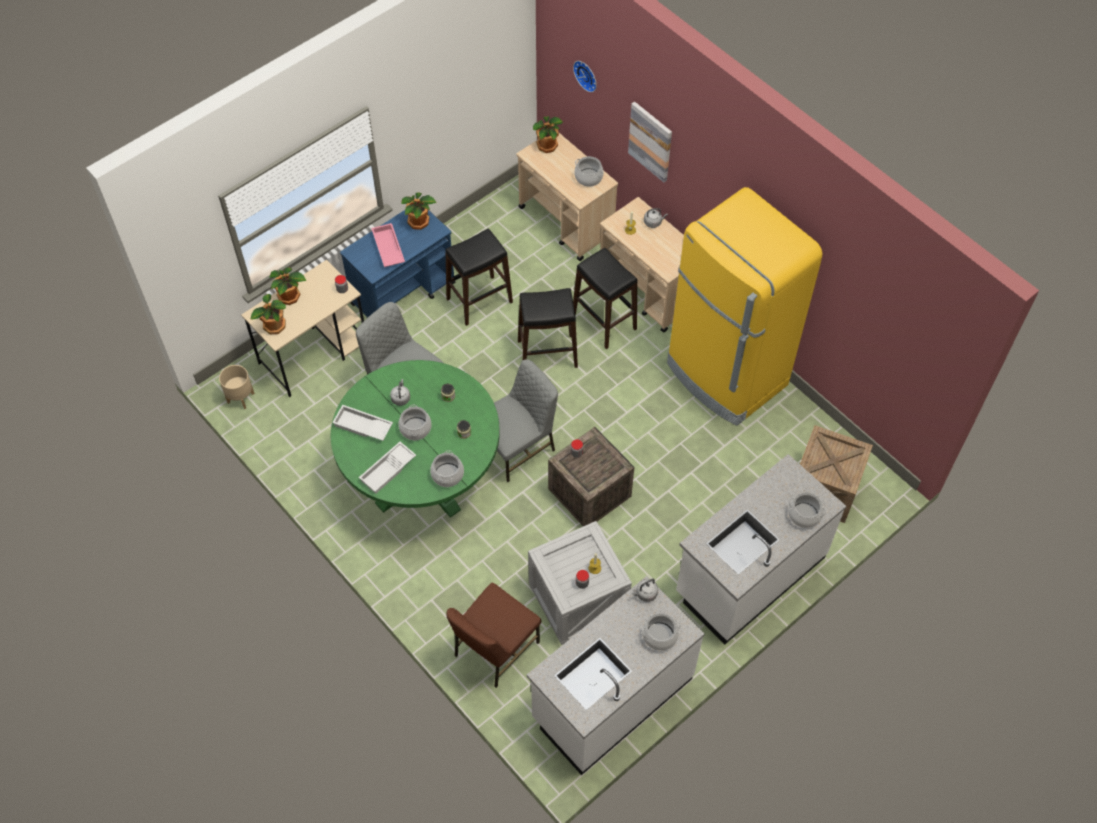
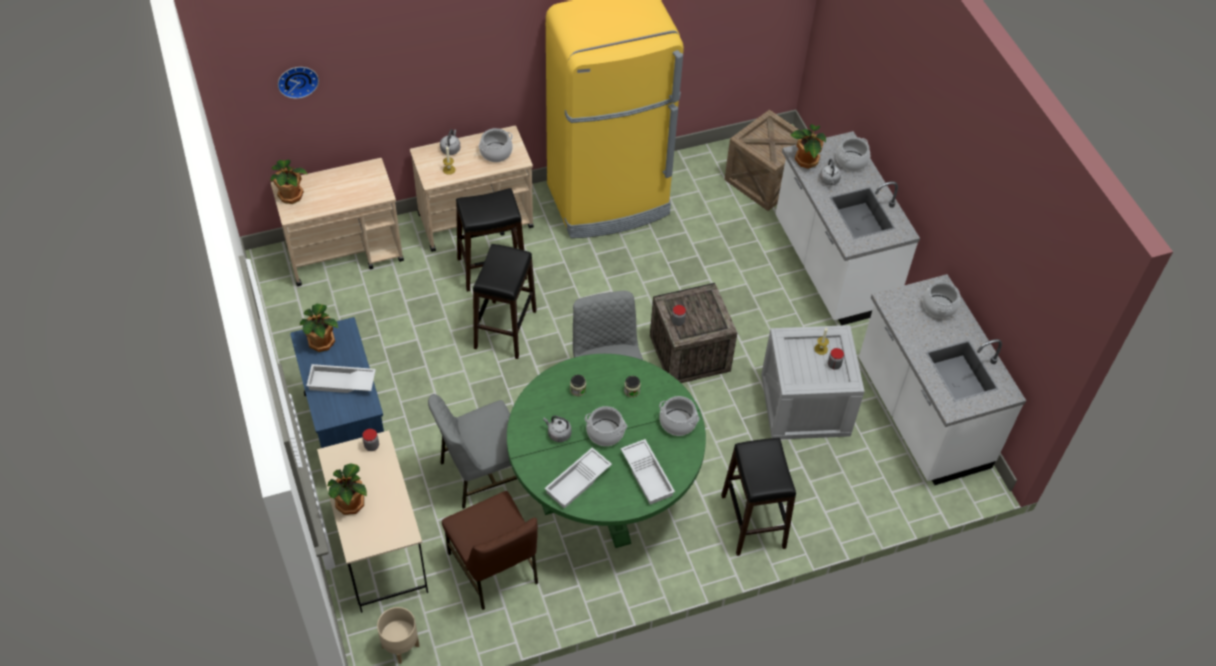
camera: 70 degrees left, 5 degrees down
potted plant [250,294,286,334] -> potted plant moved to [790,124,826,169]
pink tray [371,223,405,267] -> white tray [306,364,376,393]
black stool [445,229,513,326] -> black stool moved to [721,438,796,556]
brown chair [446,583,541,688] -> brown chair moved to [442,491,538,610]
cooking pot [574,156,604,187] -> cooking pot moved to [478,128,513,162]
picture [628,102,672,183] -> none
grey kettle [632,579,658,602] -> grey kettle moved to [820,159,841,185]

